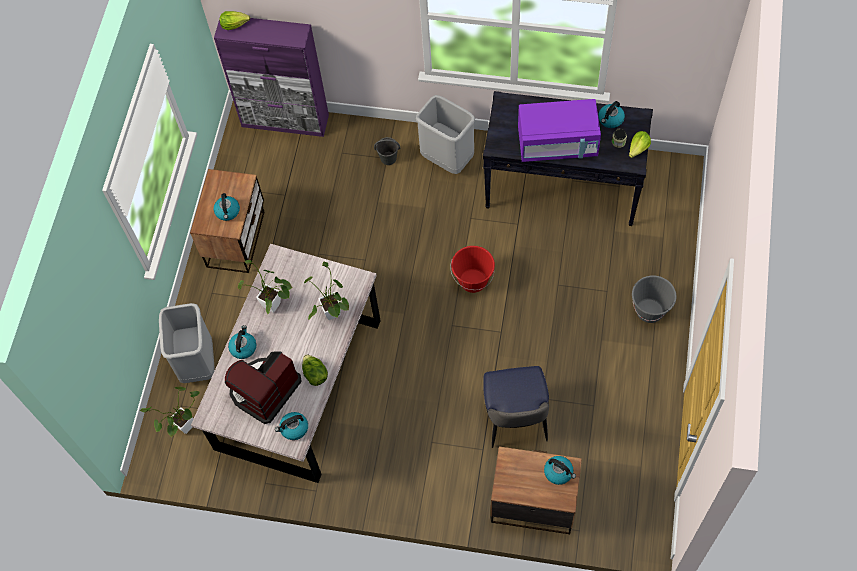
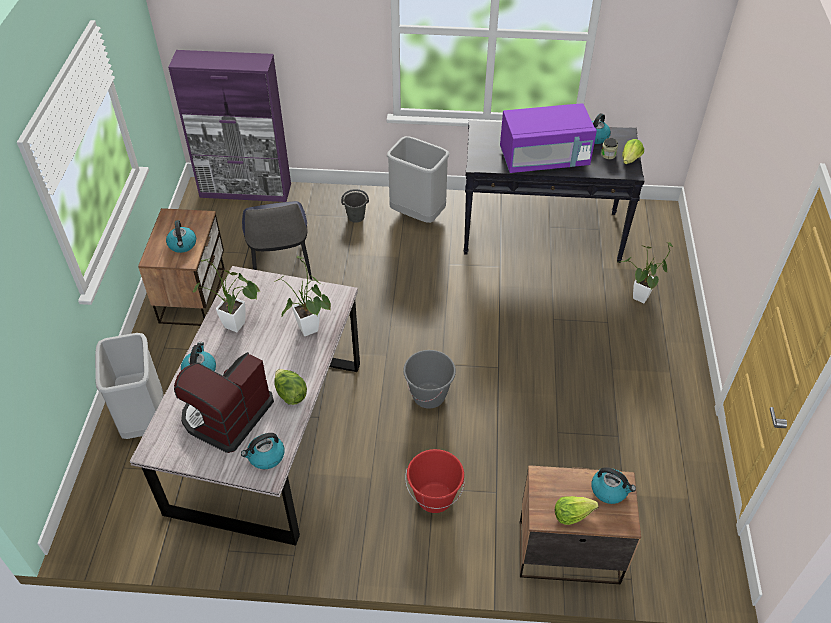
camera: 10 degrees left, 15 degrees down
potted plant [139,387,200,437] -> potted plant moved to [616,242,673,303]
lettuce [220,11,250,30] -> lettuce moved to [555,496,599,525]
red bucket [450,246,495,293] -> red bucket moved to [405,449,465,513]
chair [483,366,549,448] -> chair moved to [242,201,312,280]
grey bucket [632,275,677,323] -> grey bucket moved to [403,350,456,409]

